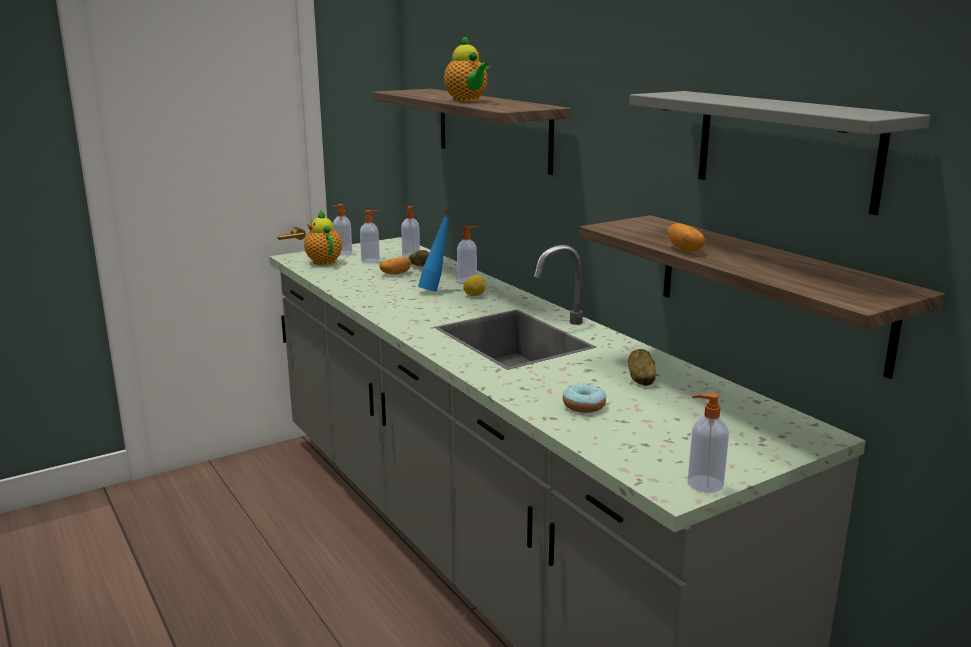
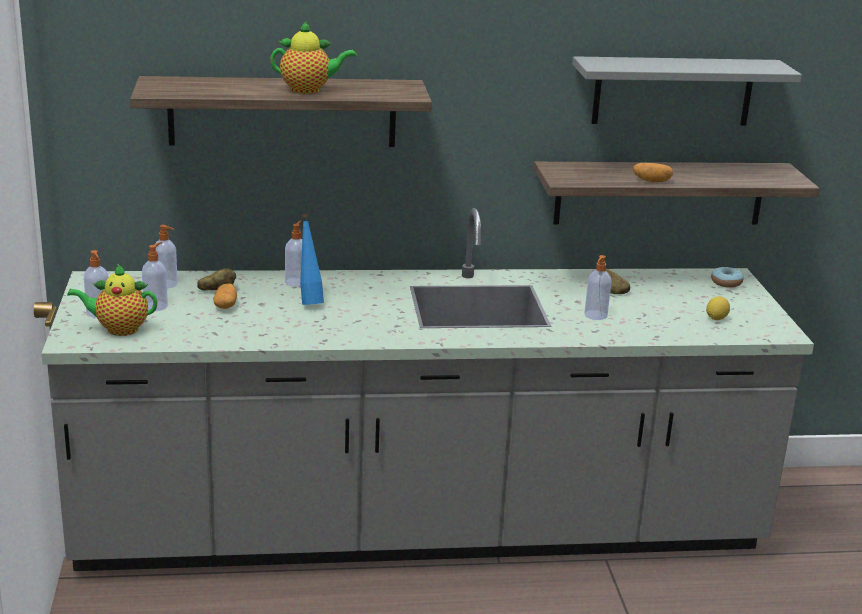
camera: 65 degrees left, 5 degrees up
lemon [463,275,486,296] -> lemon moved to [706,296,730,320]
donut [563,383,607,413] -> donut moved to [711,267,744,288]
soap dispenser [688,393,729,493] -> soap dispenser moved to [584,255,611,320]

